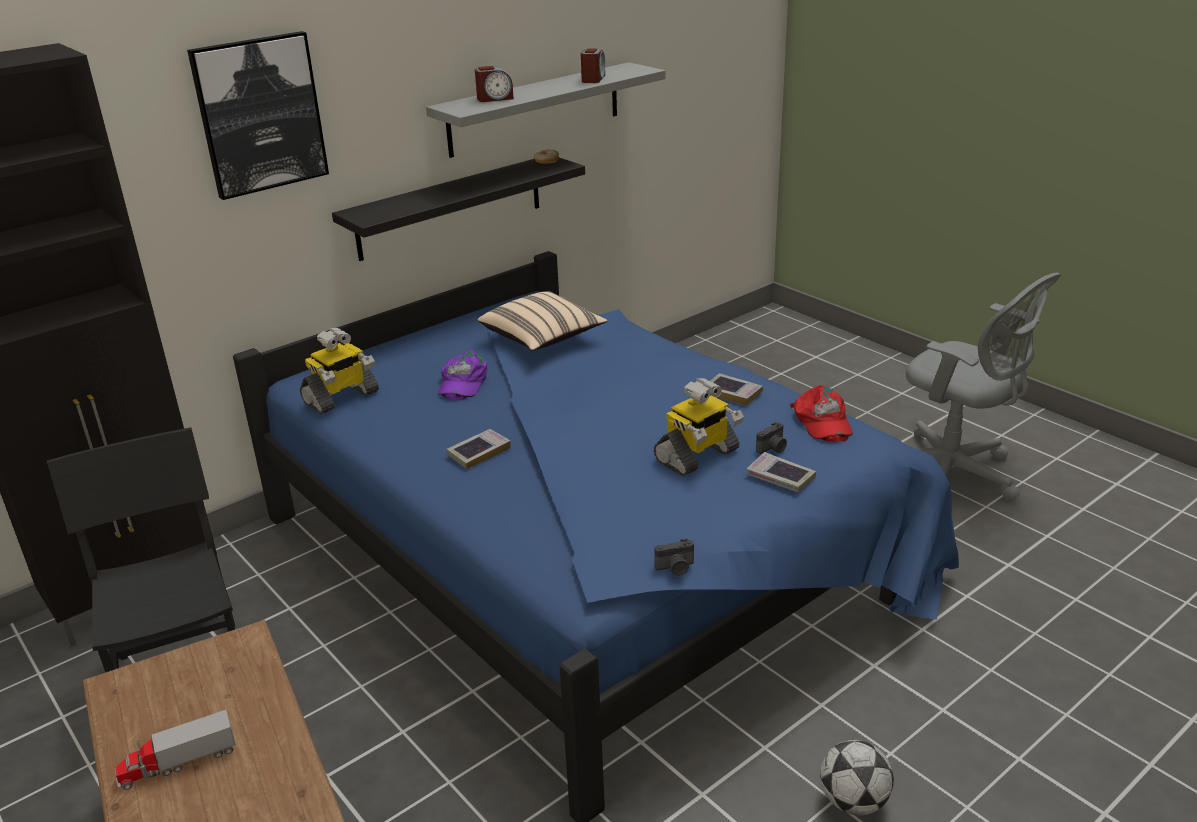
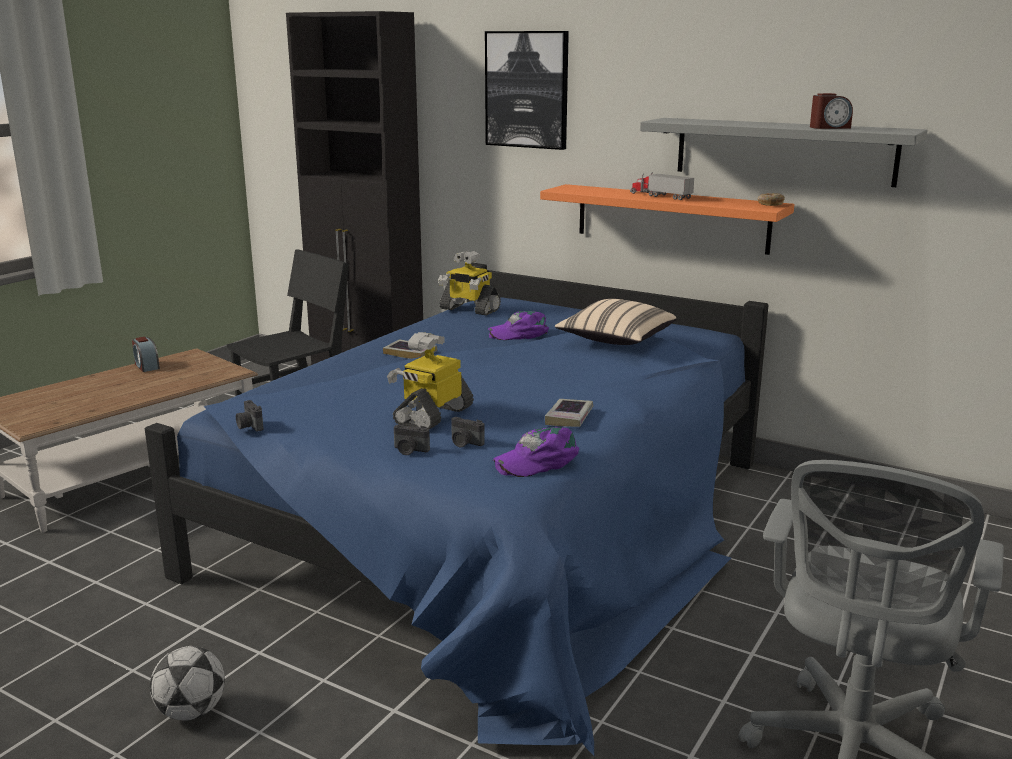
camera: 70 degrees right, 10 degrees down
toy truck [115,710,236,790] -> toy truck moved to [630,172,694,200]
black shelf [332,158,585,261] -> orange shelf [540,184,794,255]
alarm clock [475,66,514,102] -> alarm clock moved to [132,337,160,372]
toy robot [654,378,744,476] -> toy robot turned 90 degrees clockwise [387,332,474,429]
book [746,452,816,492] -> camera [394,425,430,455]
red cap [790,385,852,442] -> purple cap [493,427,579,477]

